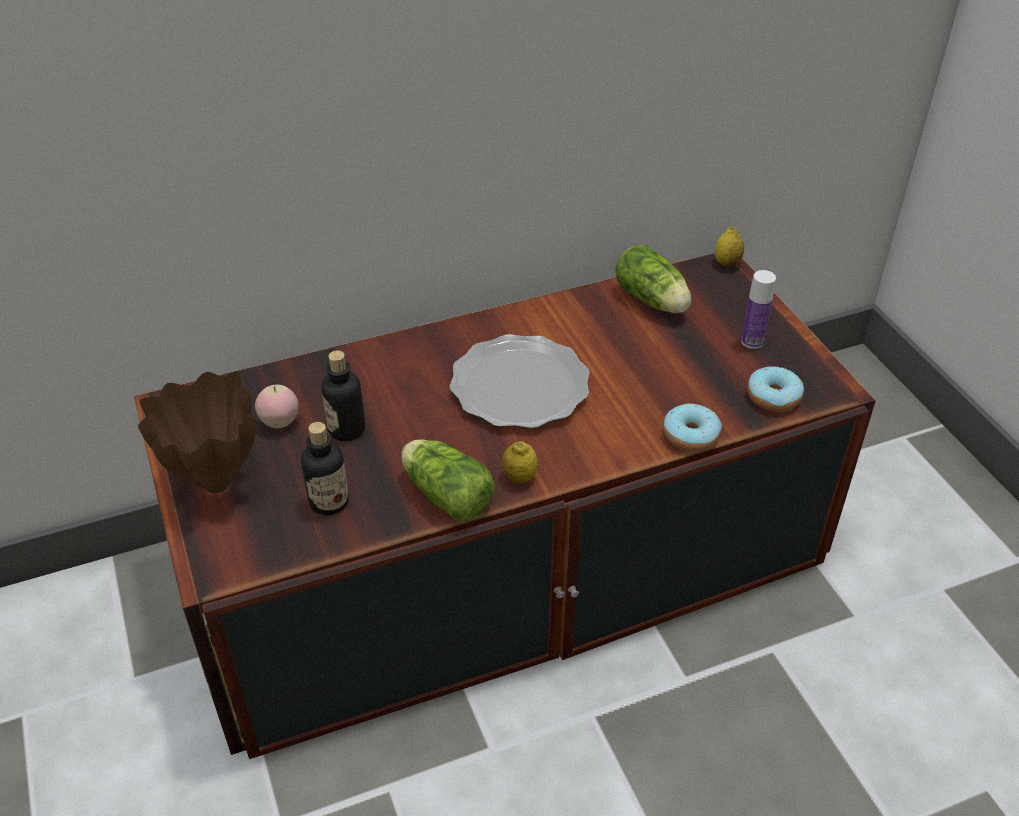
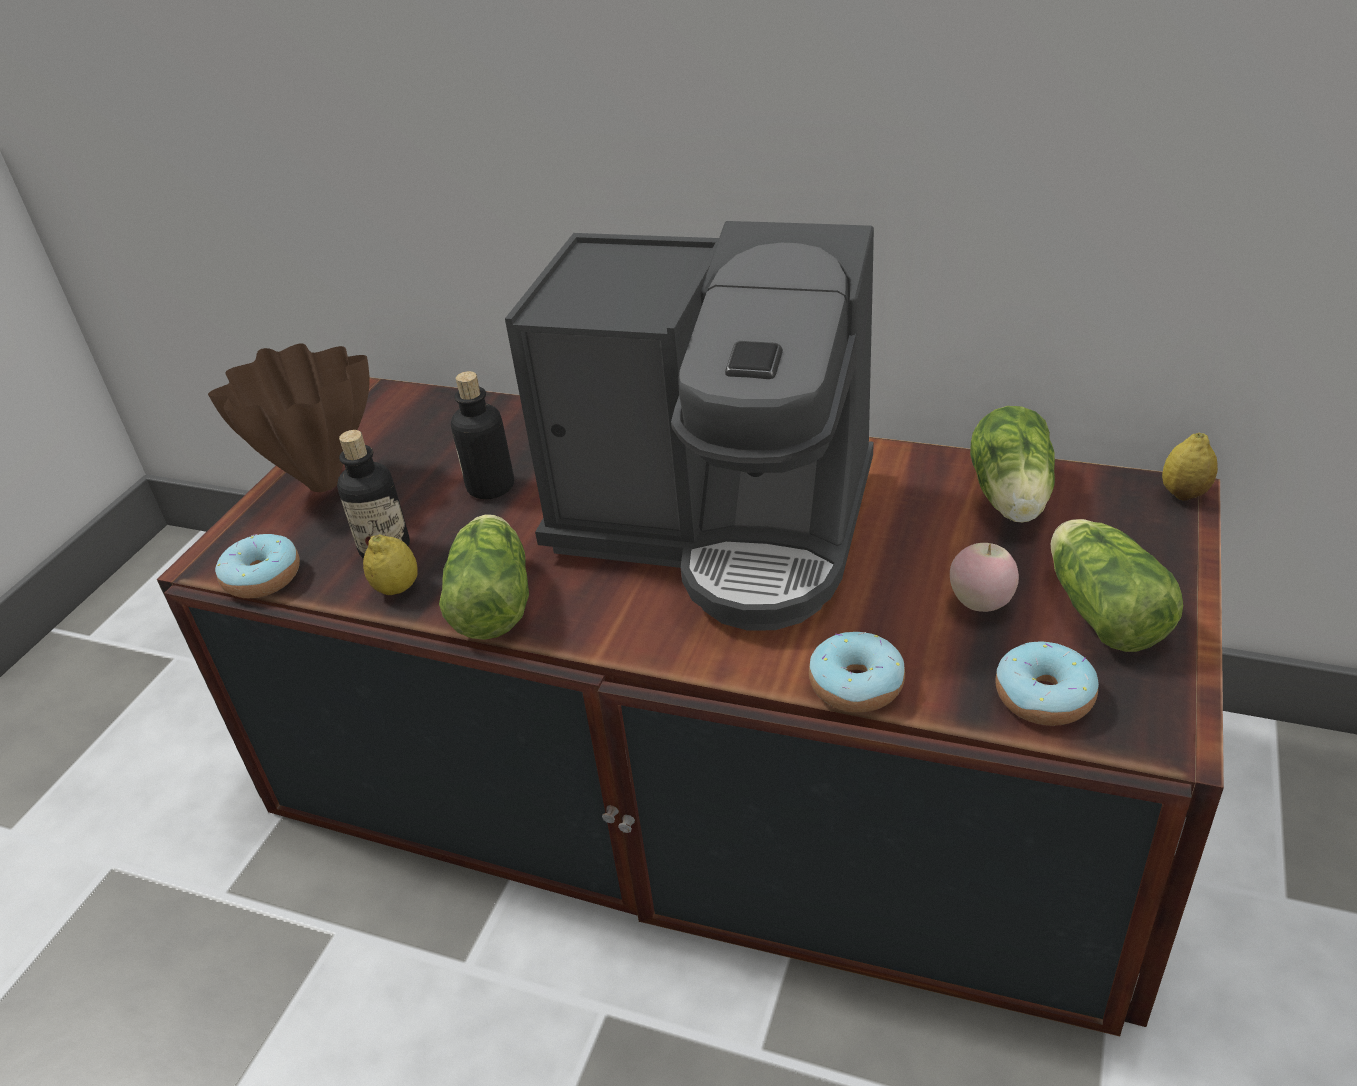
camera: 45 degrees right, 5 degrees down
apple [255,385,299,428] -> apple moved to [950,543,1019,612]
plate [450,334,590,428] -> coffee machine [505,221,874,631]
lemon [502,441,538,483] -> lemon moved to [363,534,418,595]
bottle [741,270,776,349] -> lettuce [1051,519,1183,652]
none -> donut [215,534,300,598]

